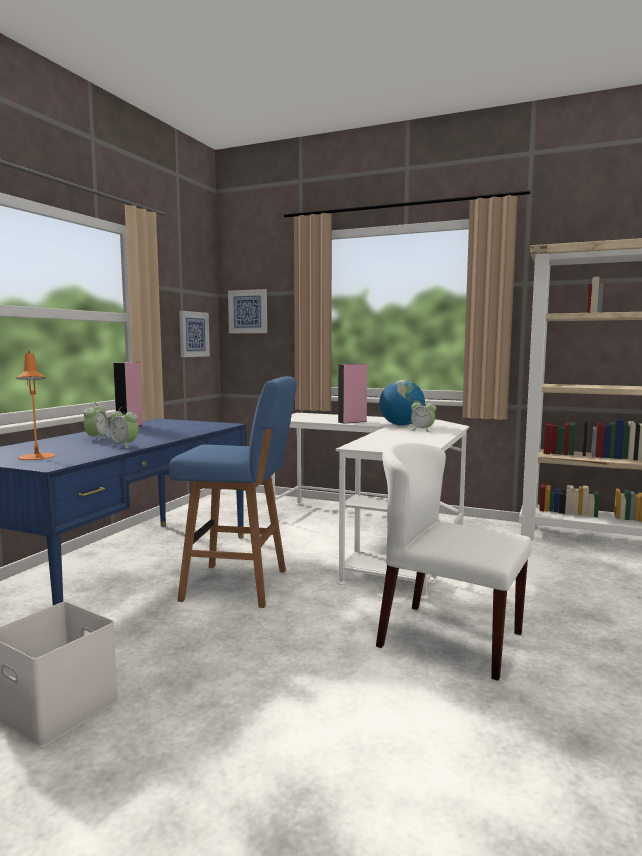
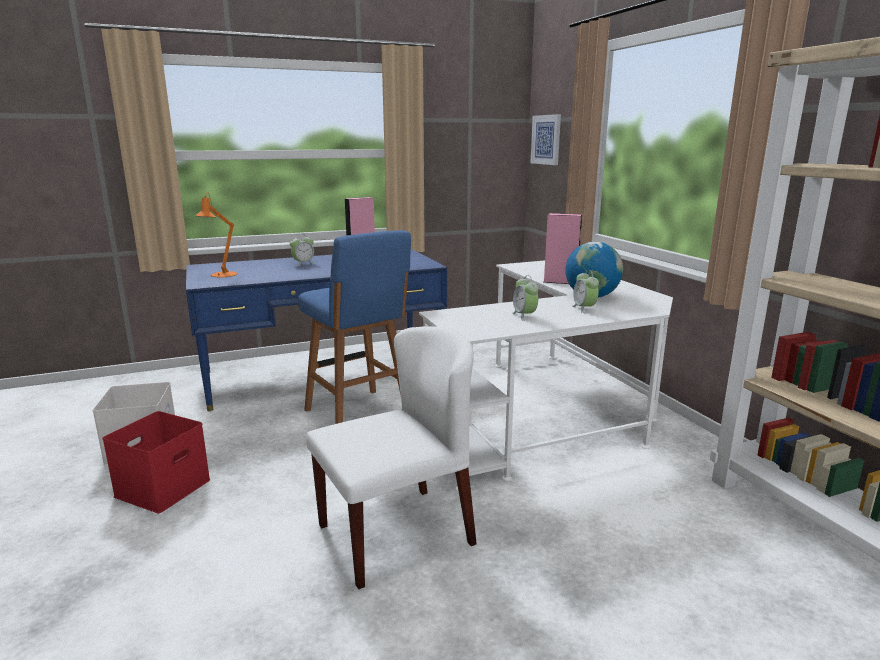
camera: 45 degrees right, 10 degrees up
alarm clock [109,407,138,448] -> alarm clock moved to [512,275,538,321]
picture [179,311,210,357] -> none
white chair [376,442,531,680] -> white chair turned 75 degrees clockwise [306,326,477,589]
none -> red storage box [102,411,210,513]

